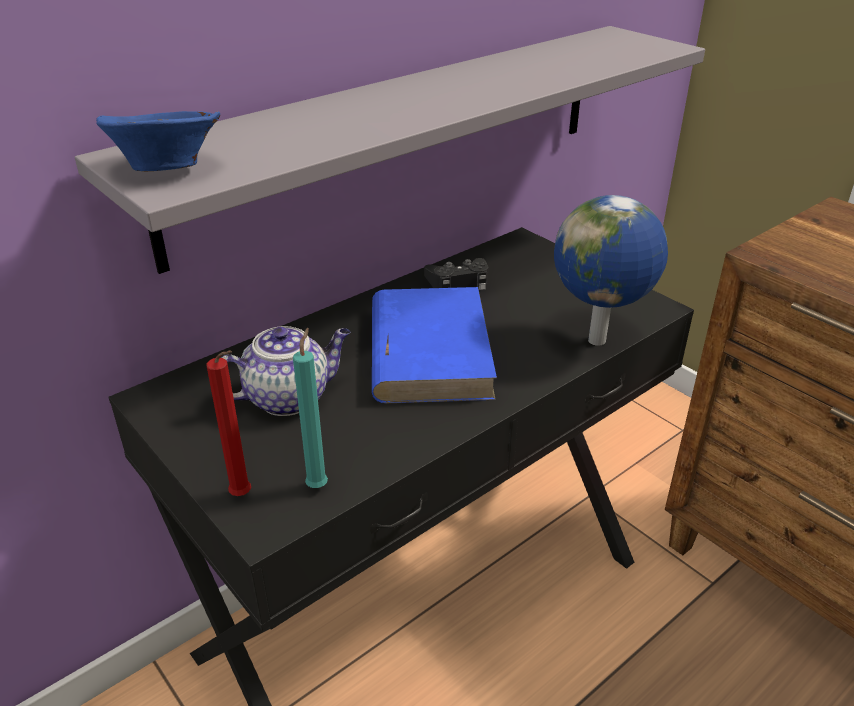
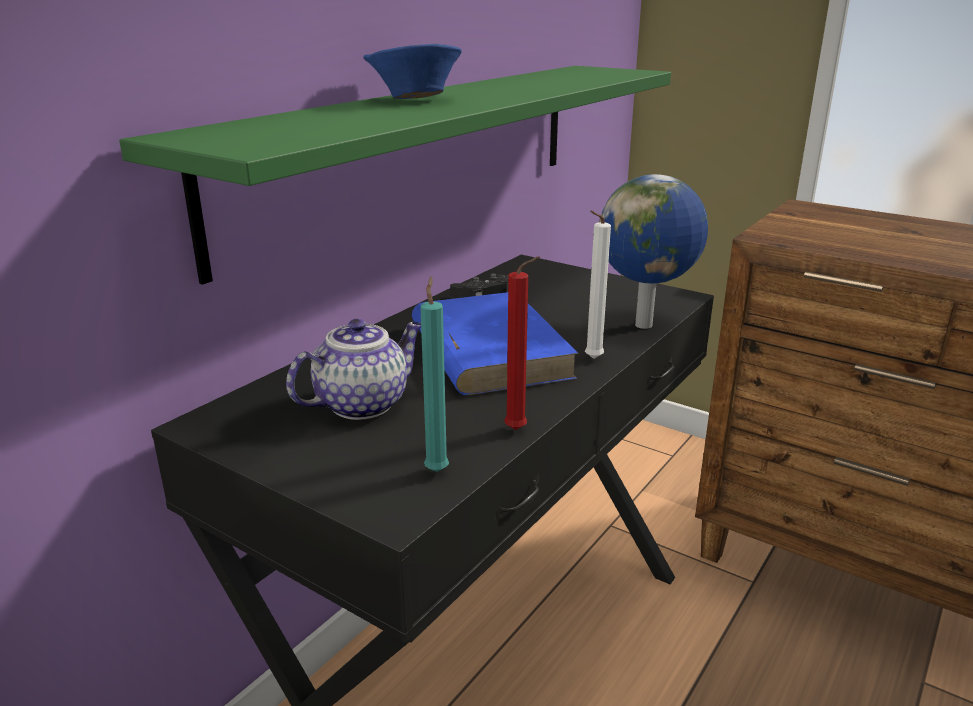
camera: 15 degrees left, 10 degrees down
grey shelf [75,26,705,274] -> green shelf [119,66,671,285]
blue bowl [96,111,220,171] -> blue bowl moved to [363,44,462,99]
red candle [206,350,251,496] -> red candle moved to [505,256,540,430]
none -> white candle [585,211,611,359]

